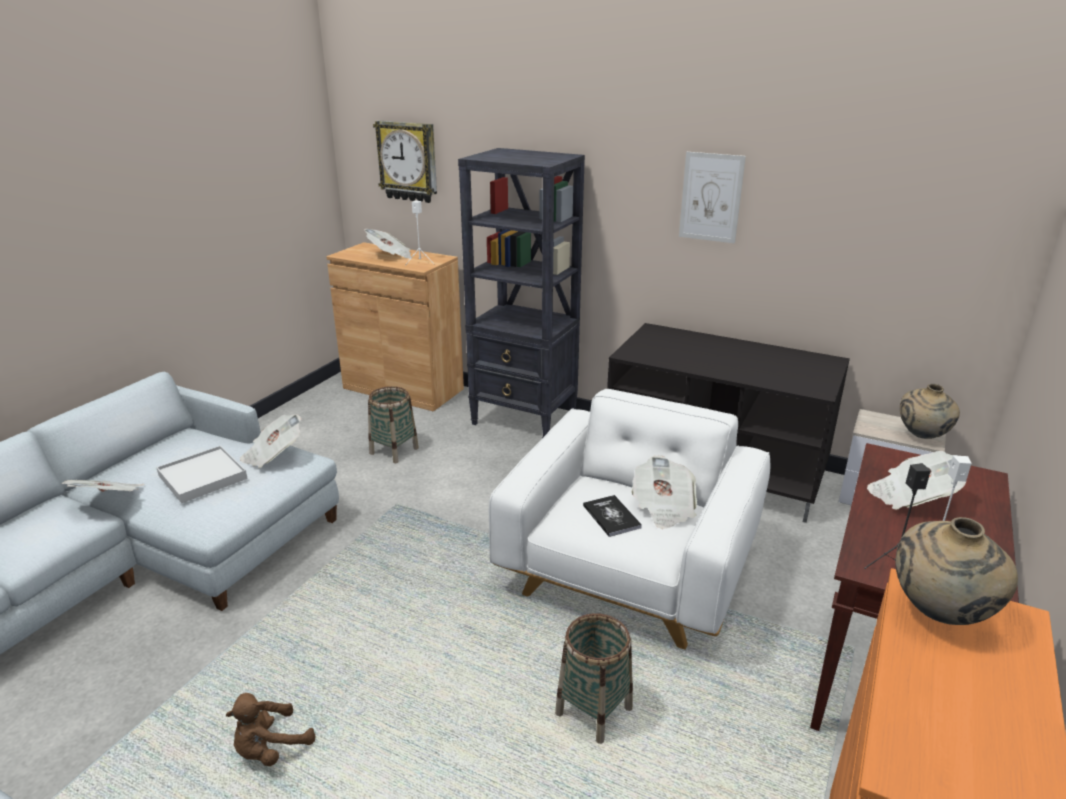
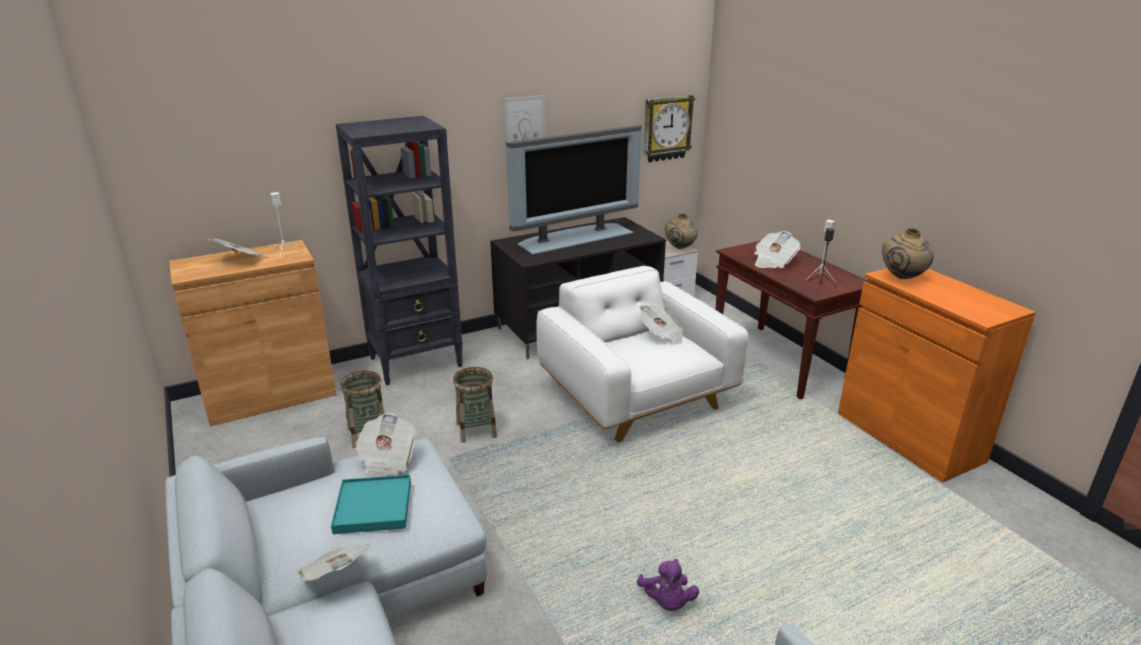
camera: 55 degrees left, 0 degrees up
white tray [156,446,248,503] -> turquoise tray [331,475,411,534]
brown plush toy [226,693,316,766] -> purple plush toy [637,559,699,611]
wall clock [373,121,437,203] -> wall clock moved to [643,95,695,162]
basket [555,613,633,744] -> basket moved to [453,367,497,443]
book [583,495,642,537] -> none
none -> television [506,125,642,255]

